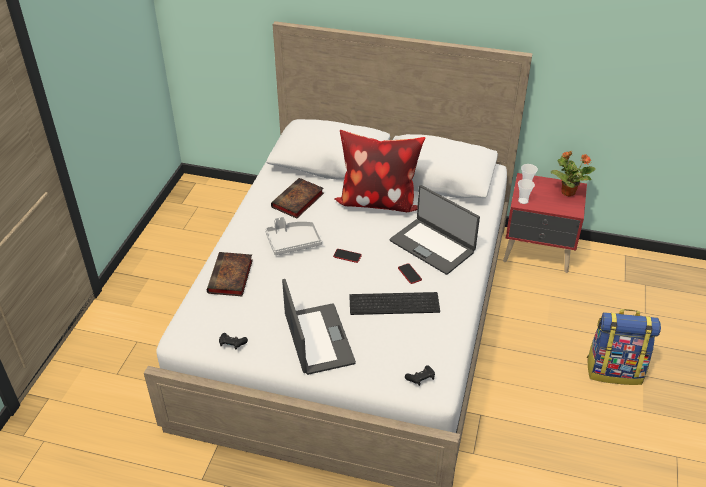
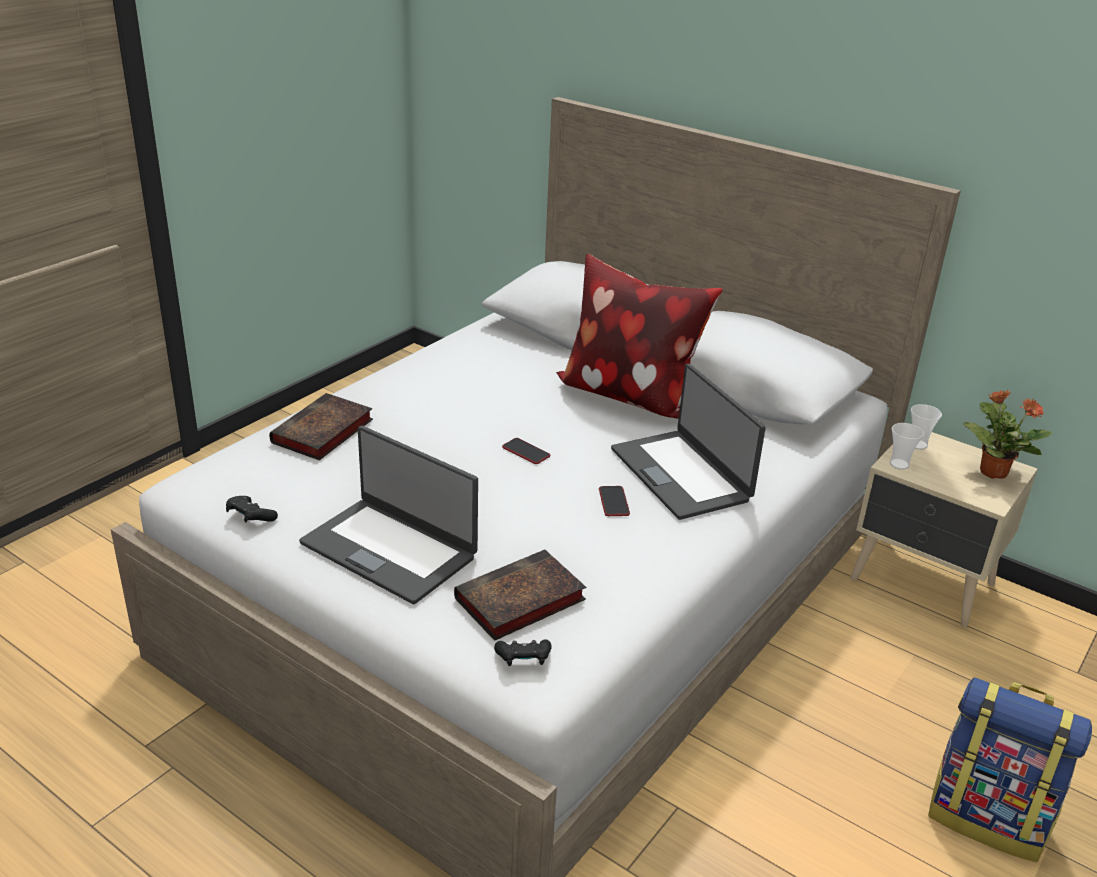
camera: 20 degrees right, 10 degrees down
grey tray [265,216,322,255] -> none
book [271,178,324,219] -> book moved to [454,549,586,641]
laptop [282,279,356,375] -> laptop turned 120 degrees clockwise [299,426,478,604]
keyboard [349,292,440,315] -> none
red nightstand [503,173,587,273] -> beige nightstand [851,432,1037,628]

